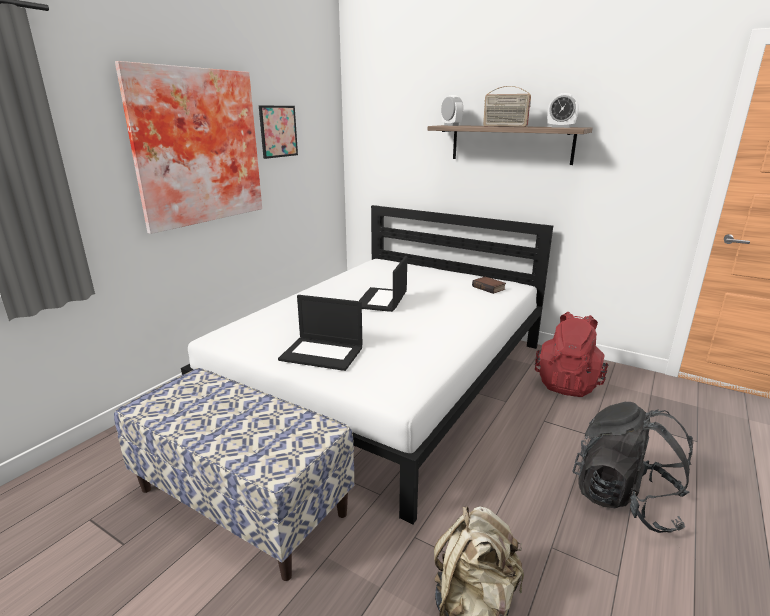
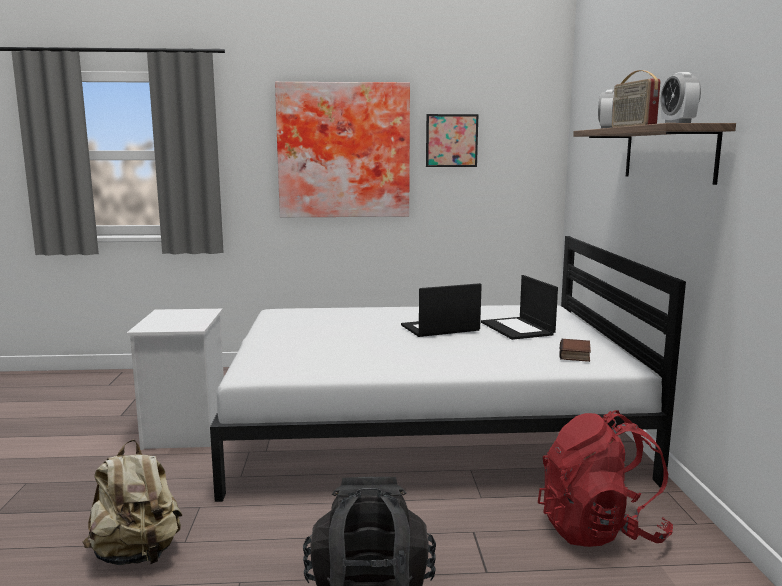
camera: 55 degrees right, 10 degrees down
bench [114,368,354,581] -> white nightstand [127,309,224,450]
laptop [278,295,362,371] -> laptop moved to [481,275,558,340]

